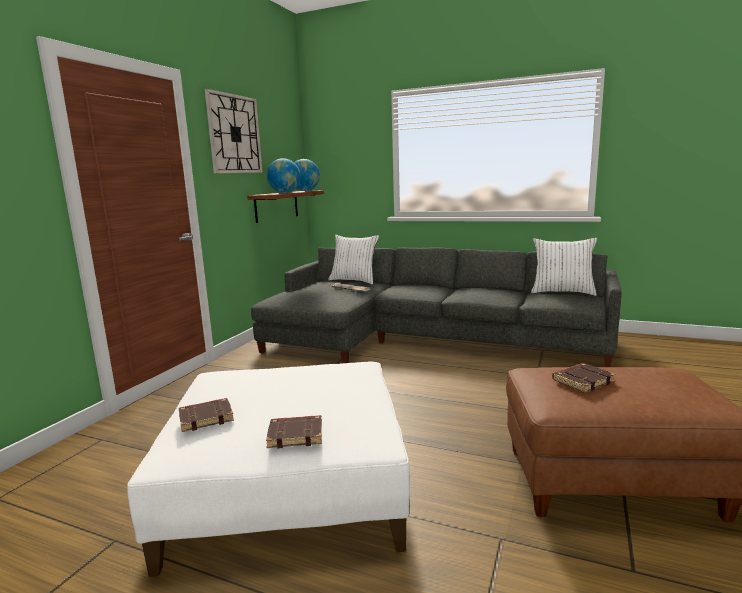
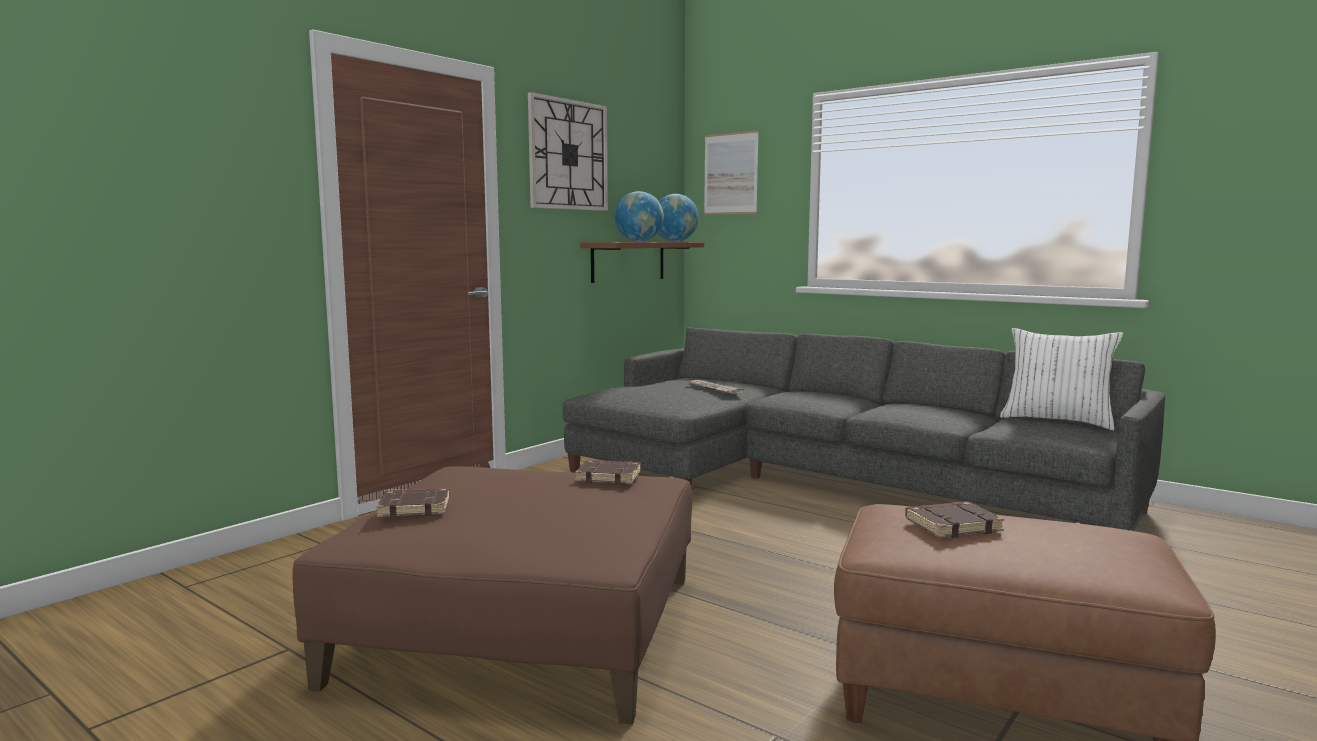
camera: 15 degrees right, 5 degrees down
white ottoman [127,361,410,577] -> brown ottoman [292,466,692,725]
brown book [266,415,322,449] -> brown book moved to [575,460,641,485]
white pillow [328,235,379,284] -> none
none -> picture [704,131,759,215]

